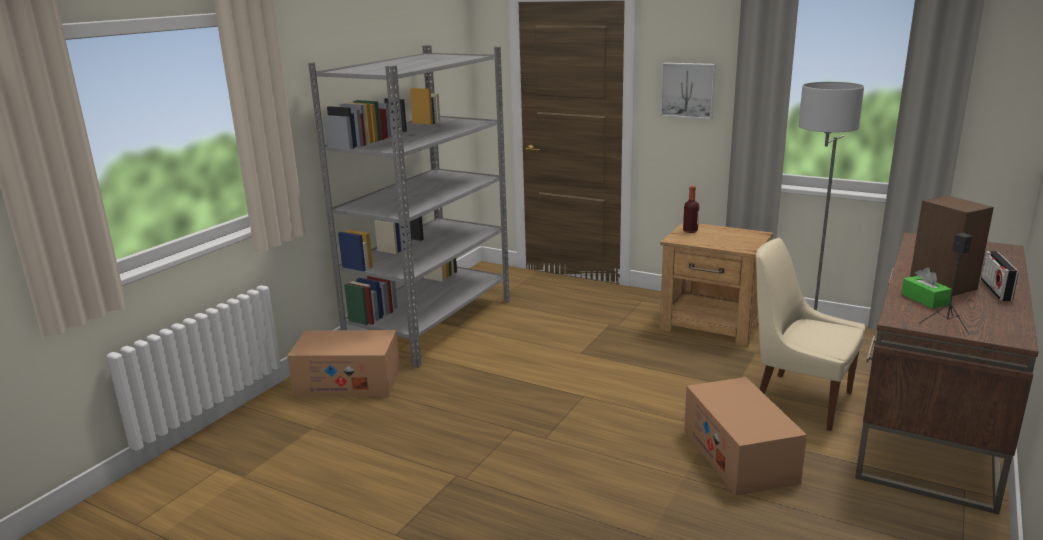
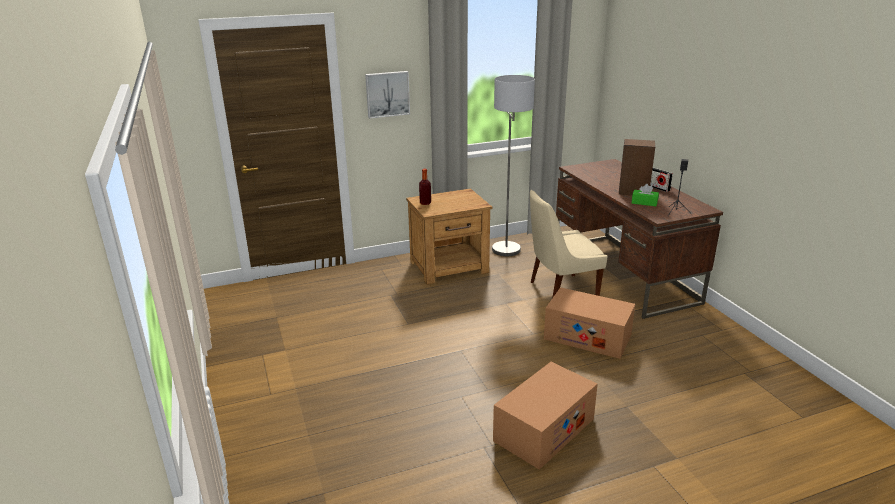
camera: 50 degrees left, 5 degrees up
cardboard box [287,330,400,397] -> cardboard box moved to [493,362,598,470]
grey bookcase [308,45,510,368] -> none

